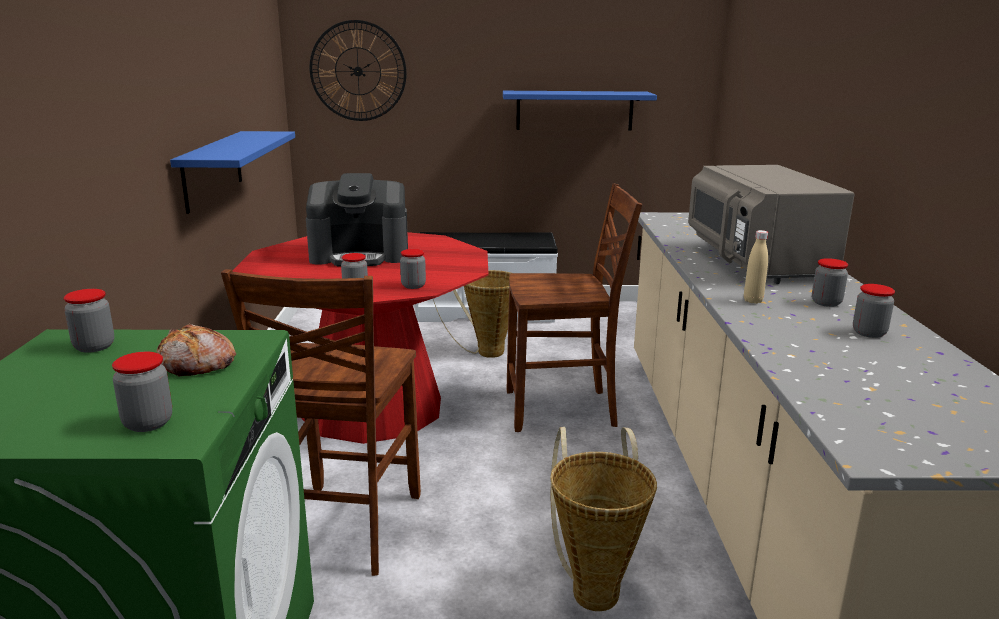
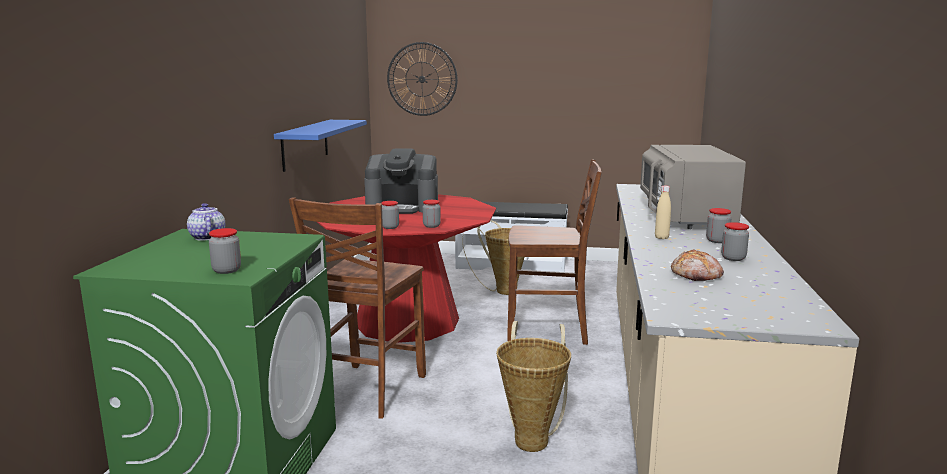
camera: 10 degrees right, 5 degrees down
jar [64,289,114,353] -> teapot [187,203,225,241]
bread [156,324,236,377] -> bread moved to [671,249,724,281]
blue shelf [503,91,657,130] -> none

